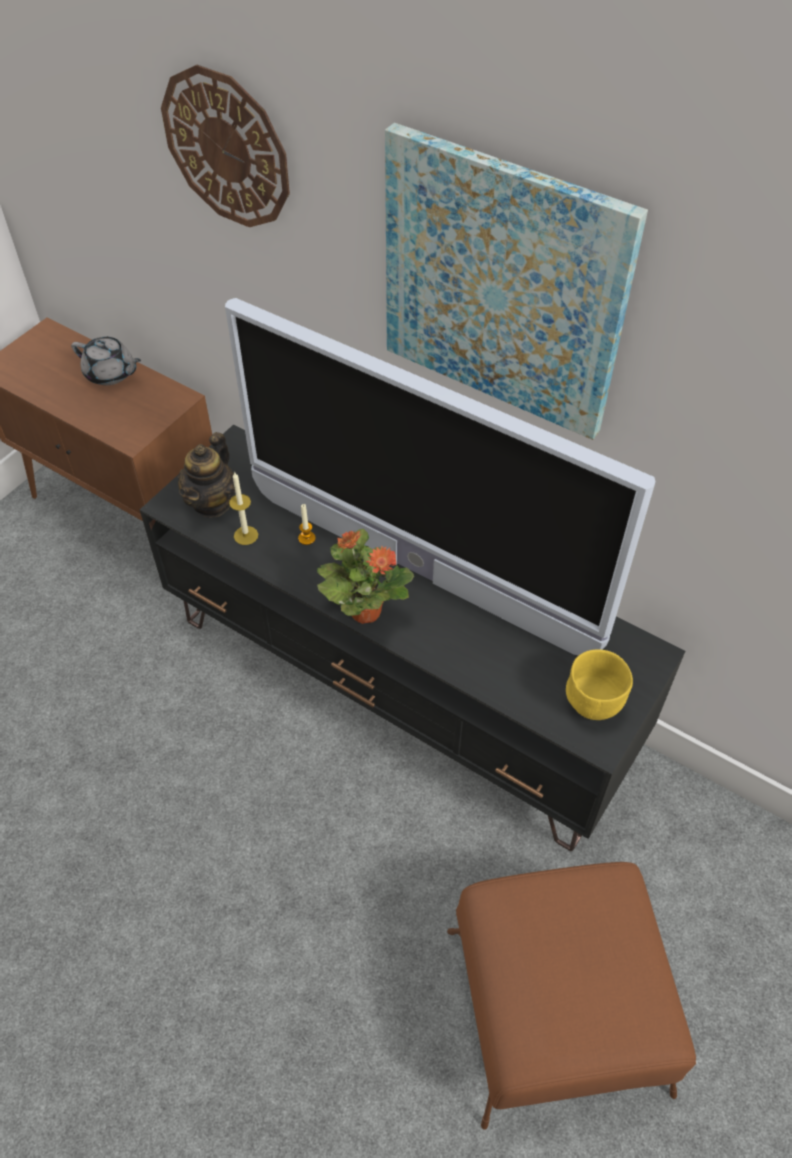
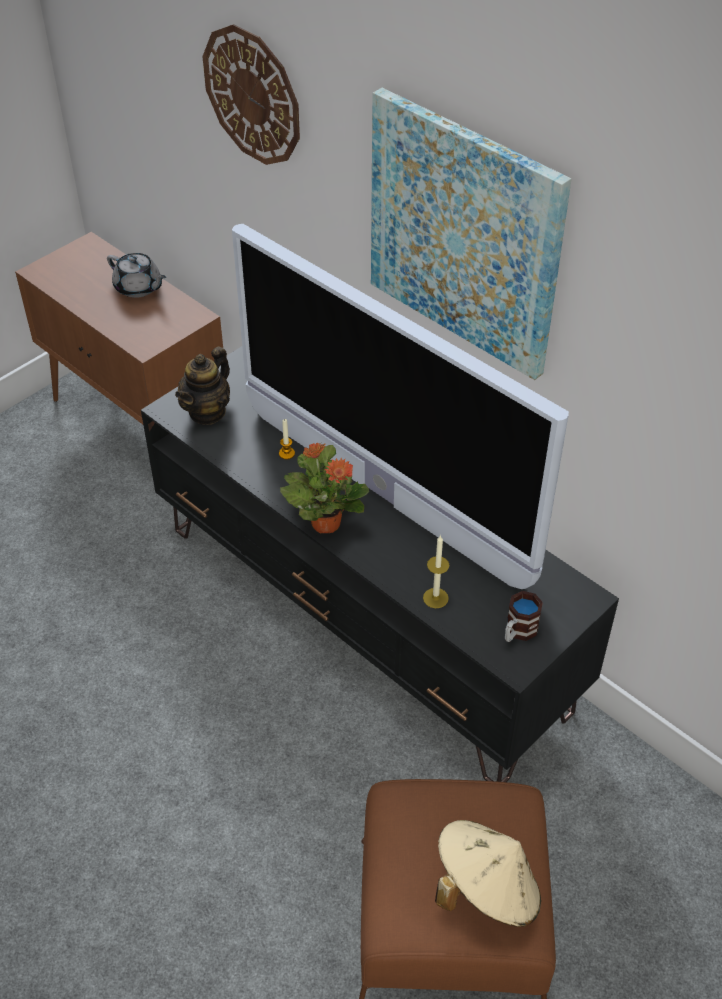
camera: 10 degrees right, 5 degrees down
candle [229,472,258,545] -> candle moved to [423,535,449,608]
yellow bowl [566,650,633,720] -> mug [505,591,543,642]
none -> beige hat [435,820,541,927]

